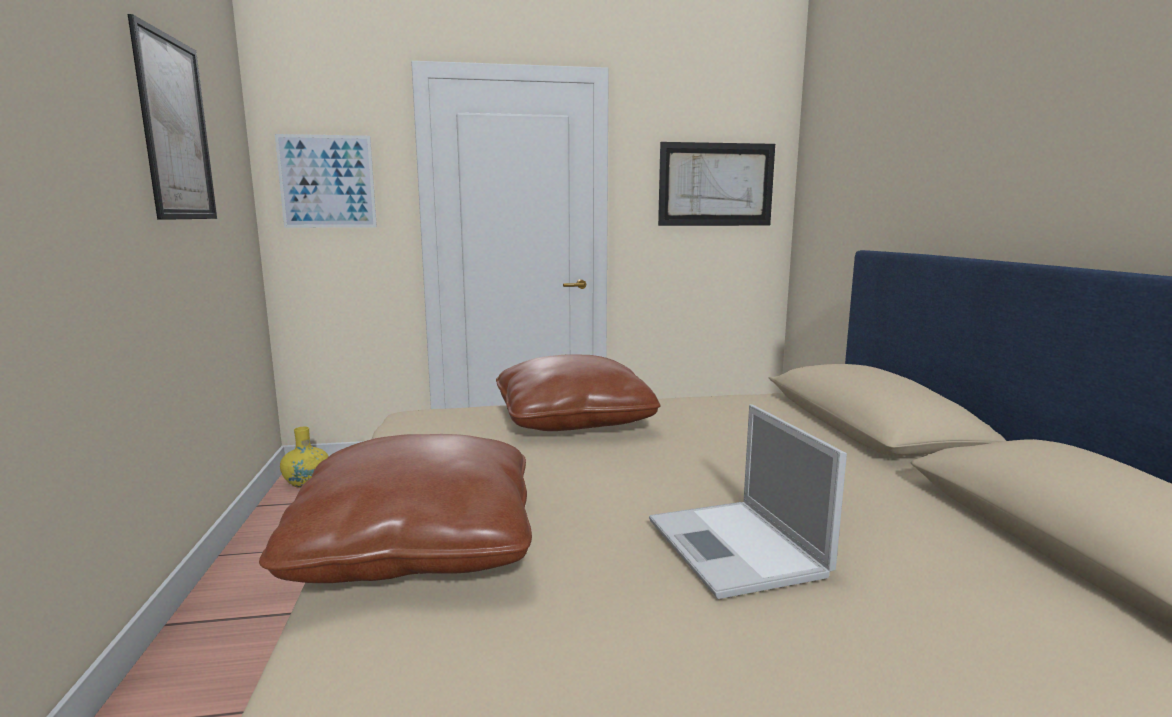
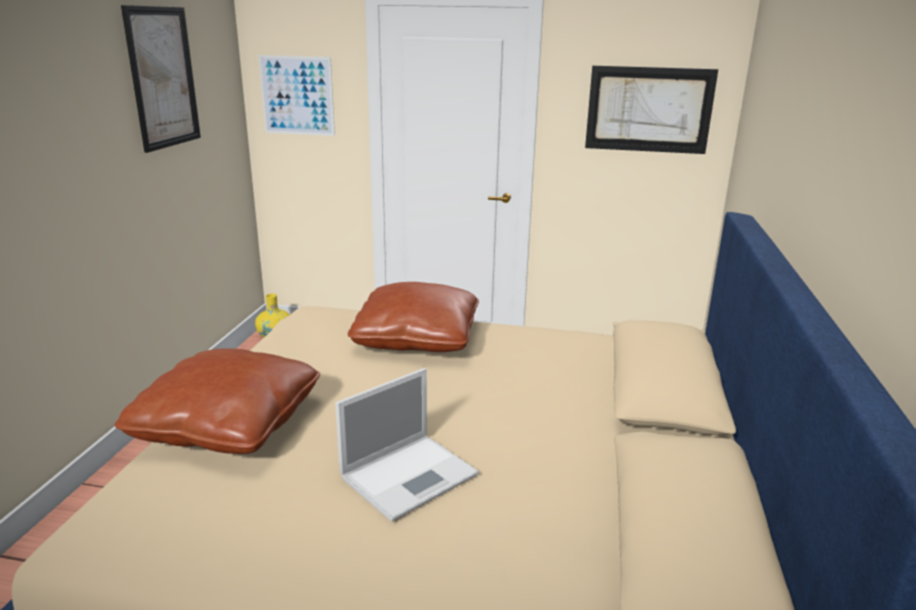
camera: 20 degrees right, 10 degrees up
laptop [649,404,847,599] -> laptop turned 135 degrees counterclockwise [335,368,479,522]

